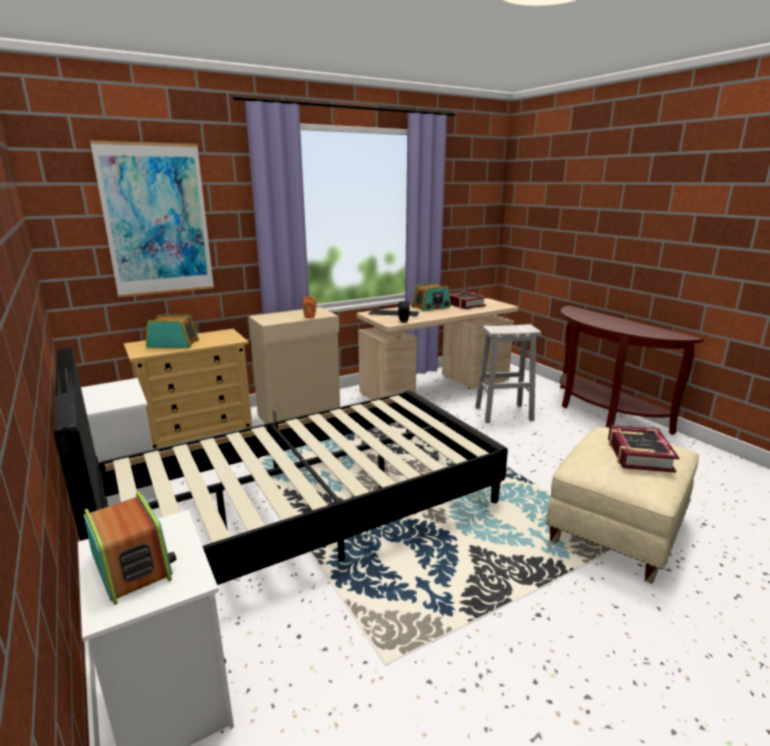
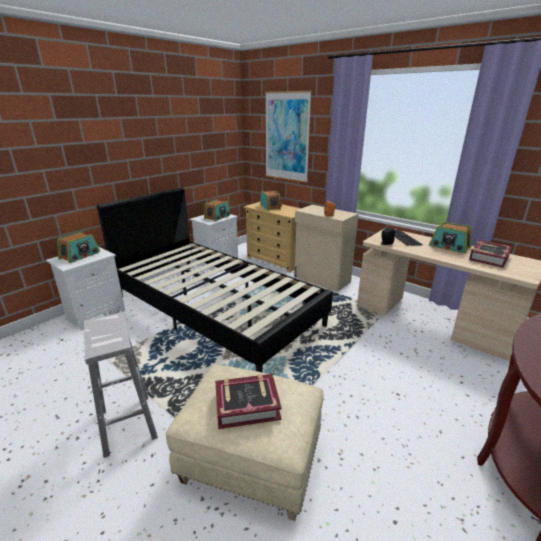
camera: 70 degrees right, 5 degrees up
white stool [475,324,541,423] -> white stool moved to [84,312,158,458]
none -> radio [204,199,230,221]

